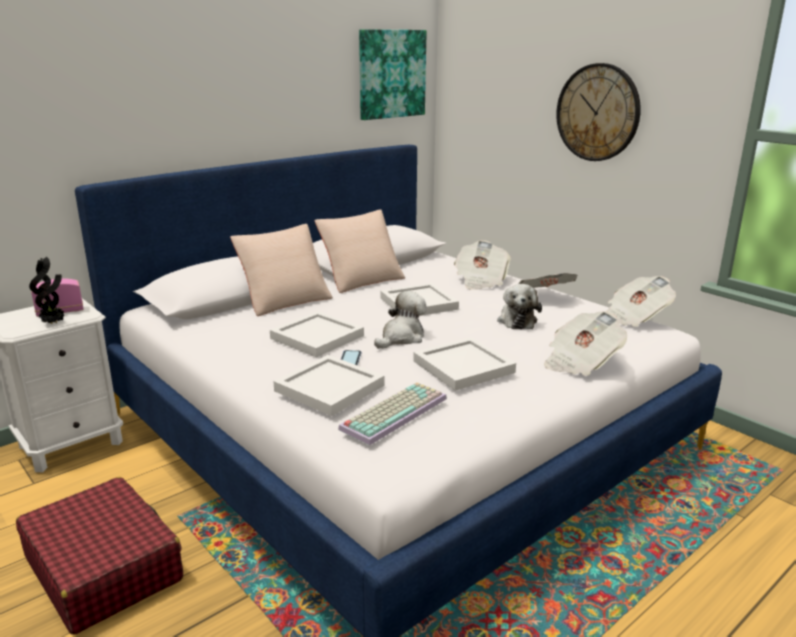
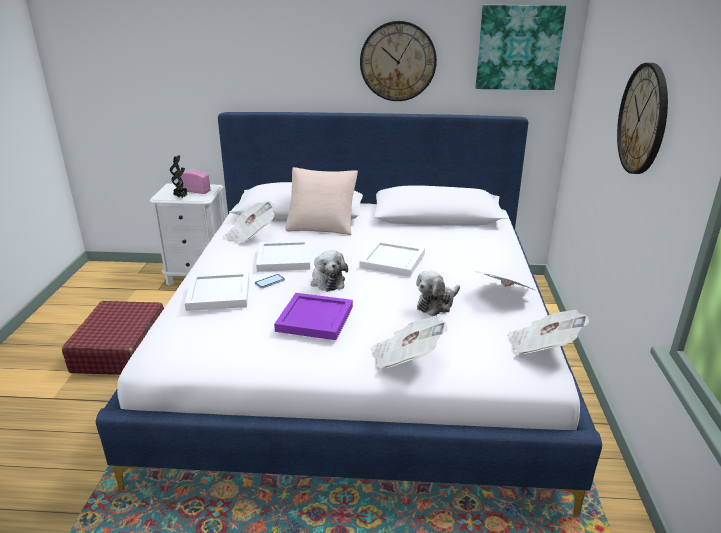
camera: 45 degrees right, 5 degrees up
beige pillow [315,209,405,293] -> none
keyboard [338,382,447,445] -> none
plush toy [374,291,427,349] -> plush toy turned 75 degrees clockwise [311,250,348,292]
white tray [413,337,516,391] -> purple tray [274,293,353,340]
newspaper [454,240,511,290] -> newspaper moved to [223,202,274,243]
none -> wall clock [360,21,437,101]

